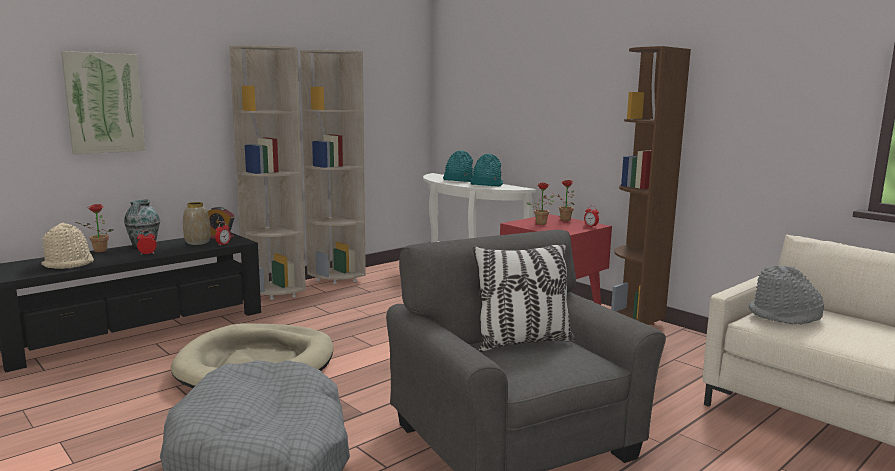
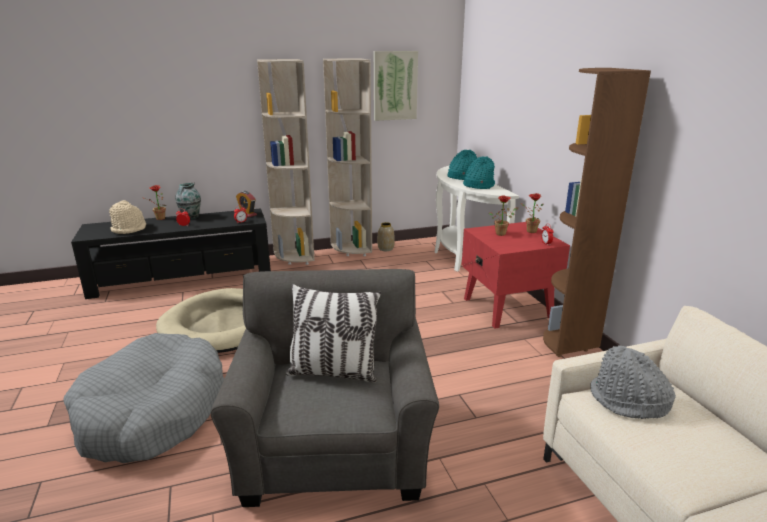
camera: 25 degrees right, 10 degrees up
picture [61,51,145,154] -> picture moved to [374,51,418,121]
vase [183,202,211,245] -> vase moved to [377,222,395,251]

